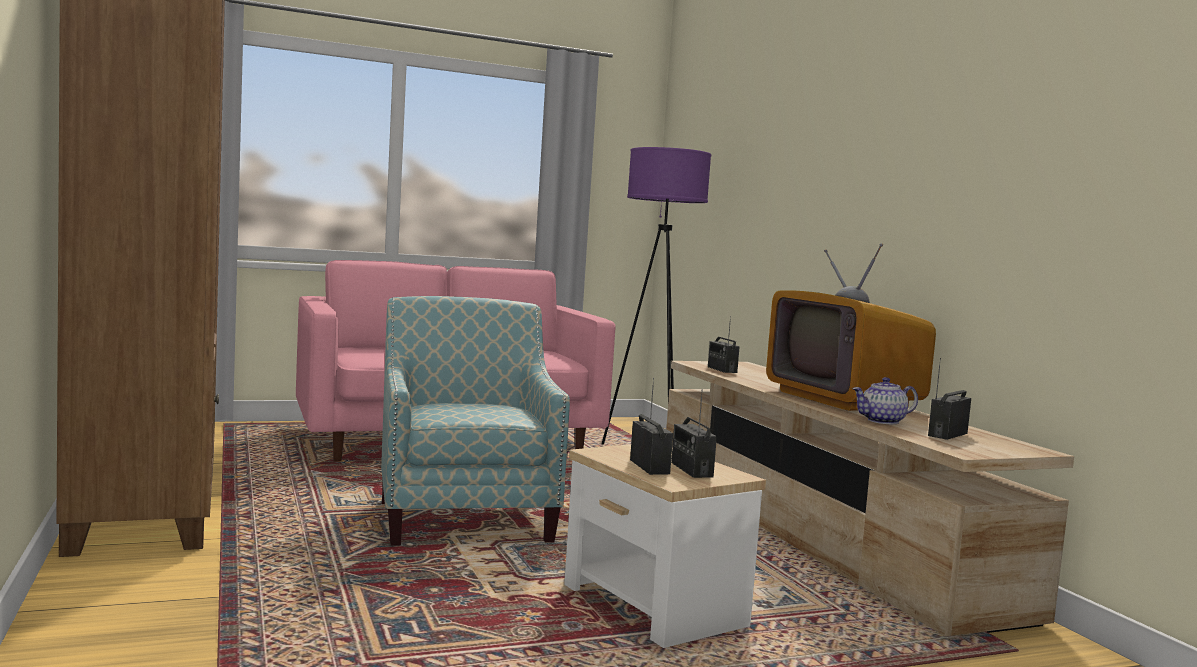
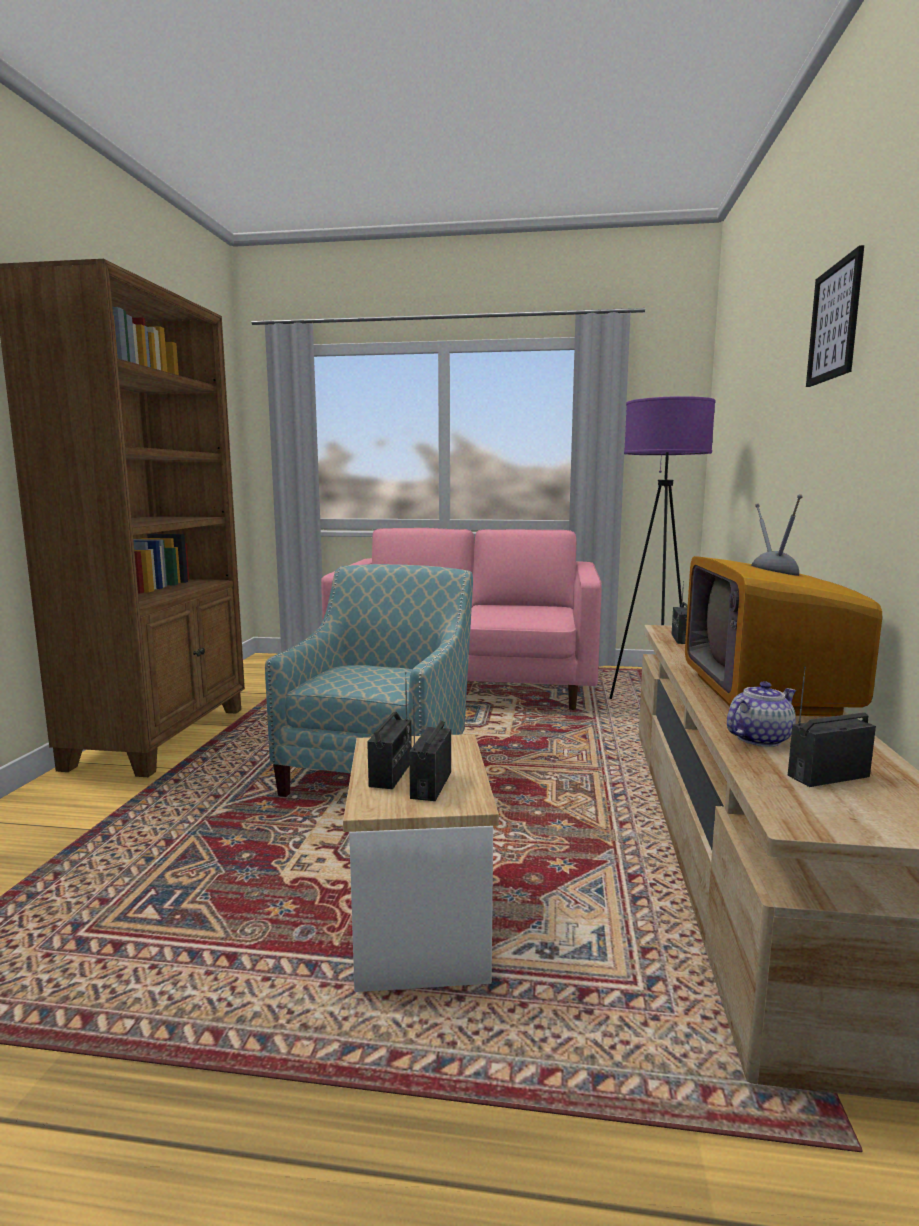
camera: 30 degrees right, 5 degrees up
teapot [852,377,918,424] -> teapot turned 135 degrees clockwise [727,681,796,747]
none -> picture [806,245,864,387]

